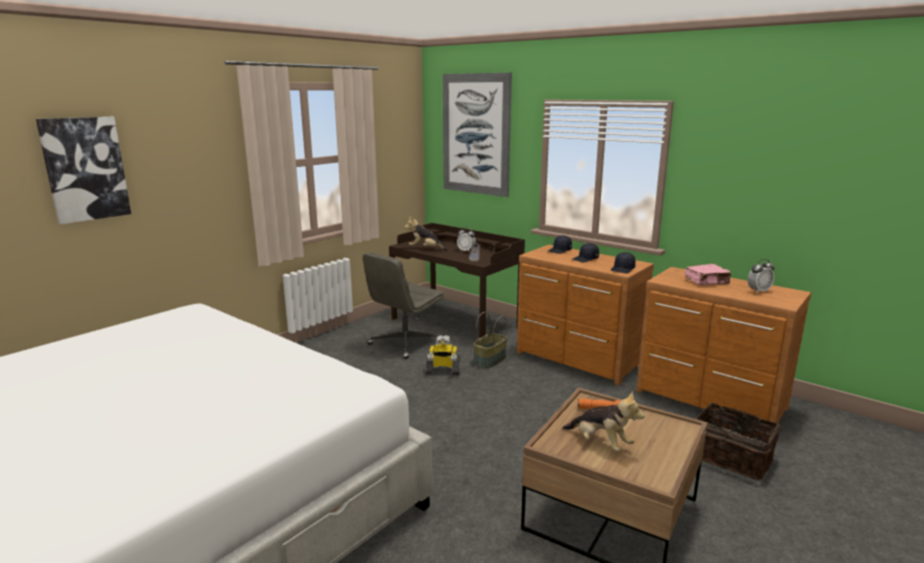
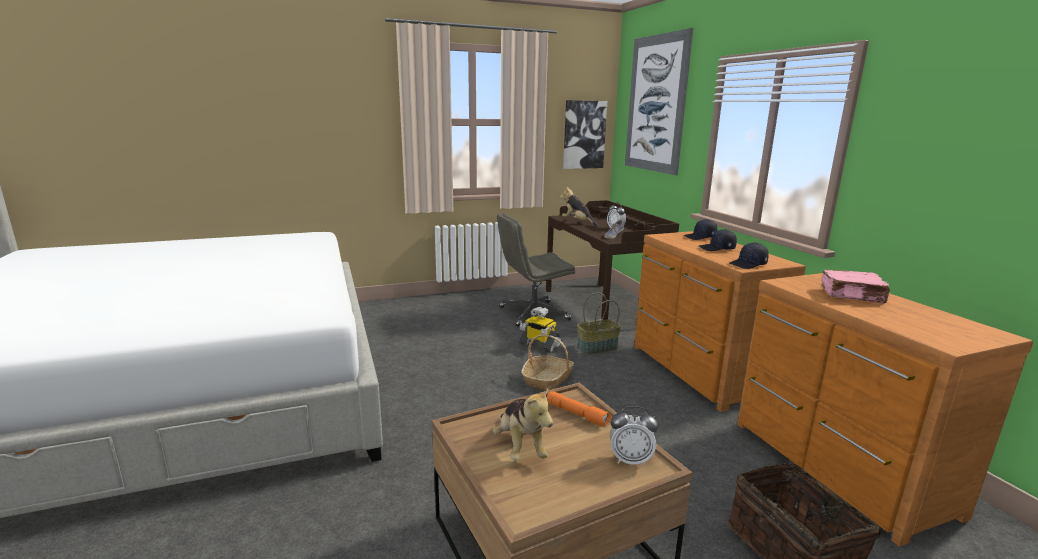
camera: 30 degrees right, 0 degrees up
picture [36,117,131,224] -> picture moved to [563,100,607,169]
alarm clock [747,259,775,293] -> alarm clock moved to [610,406,658,466]
none -> basket [521,334,574,391]

